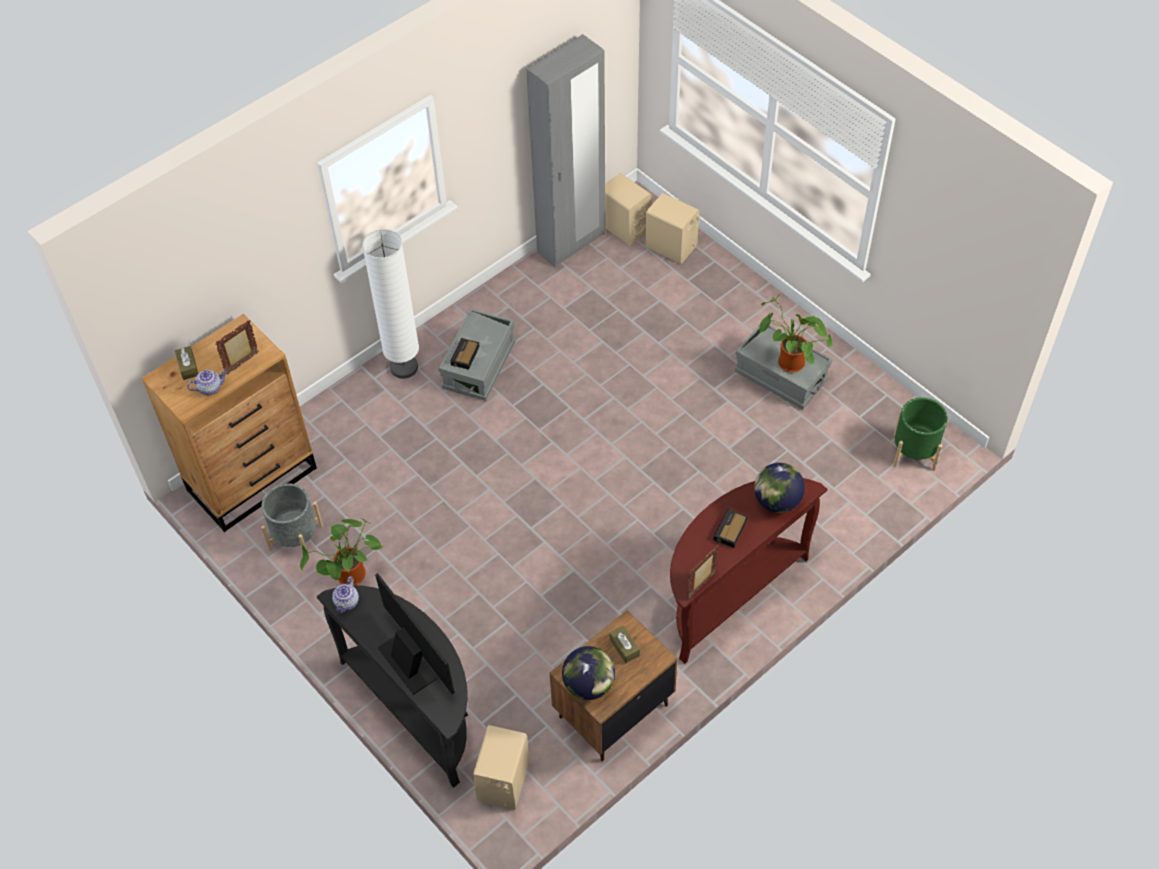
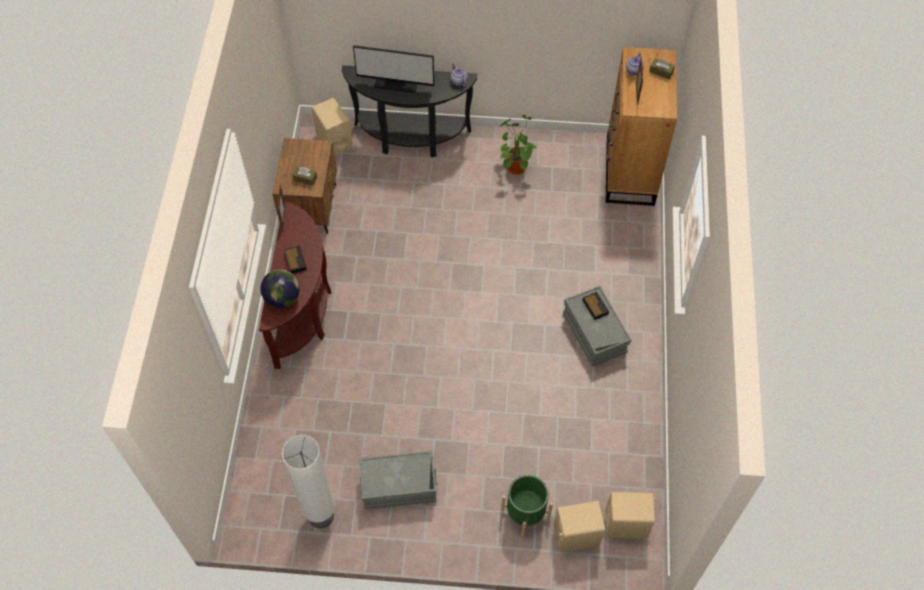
camera: 135 degrees right, 5 degrees up
grey planter [261,483,323,551] -> none
white floor lamp [362,229,419,379] -> white floor lamp moved to [282,435,335,528]
grey wardrobe [526,34,606,267] -> none
globe [562,646,615,700] -> none
potted plant [759,295,832,373] -> none
green planter [893,397,948,471] -> green planter moved to [501,475,553,536]

